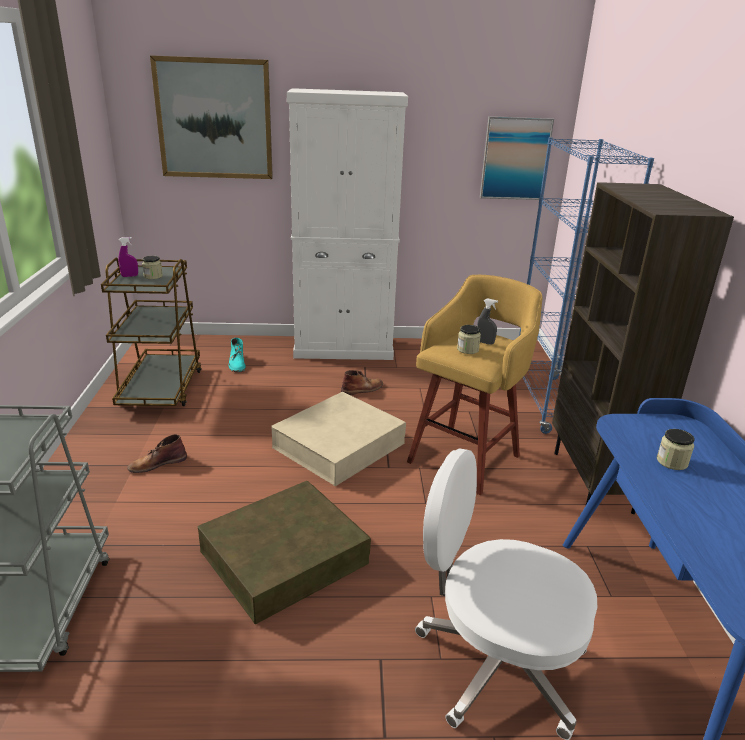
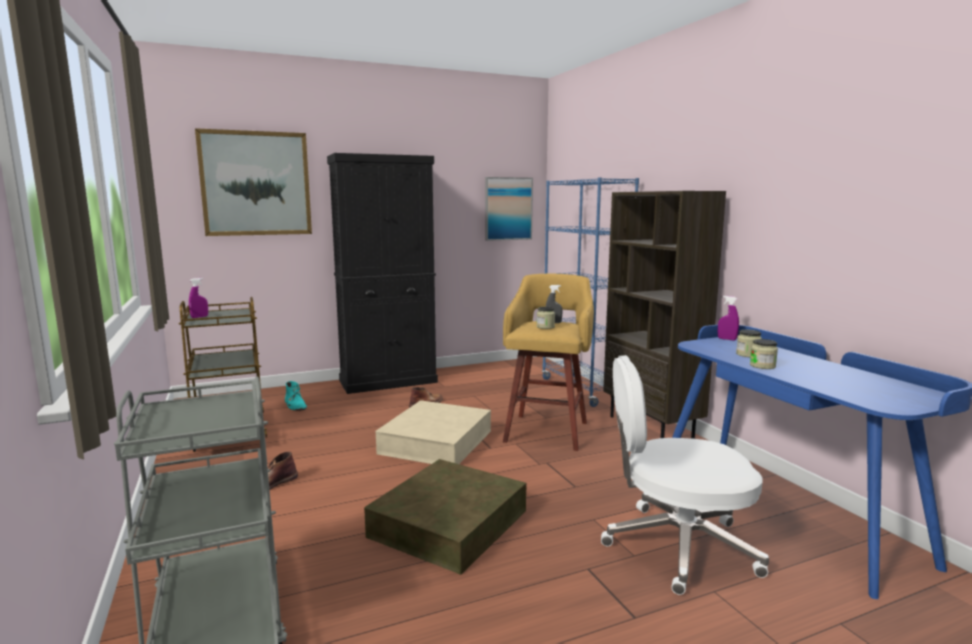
camera: 20 degrees left, 15 degrees down
jar [142,256,163,279] -> jar moved to [750,339,778,369]
white cabinet [287,88,408,360] -> black cabinet [327,153,438,394]
none -> purple spray bottle [718,296,739,340]

